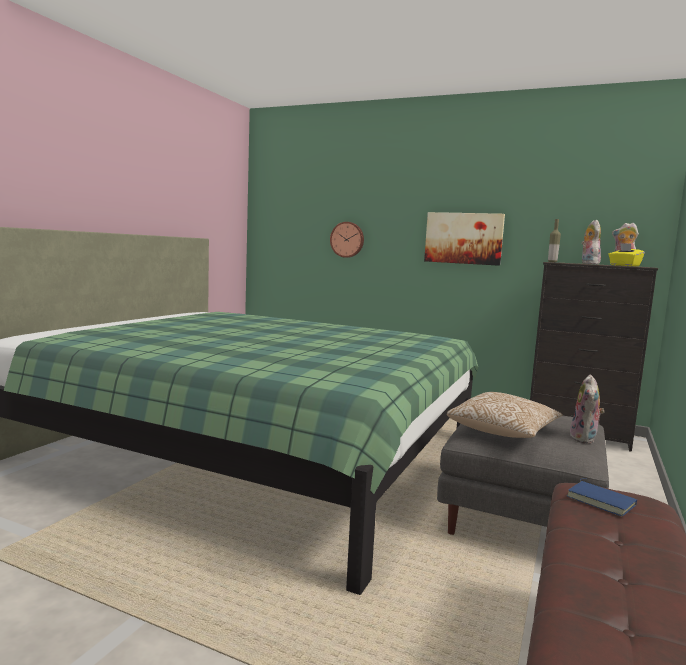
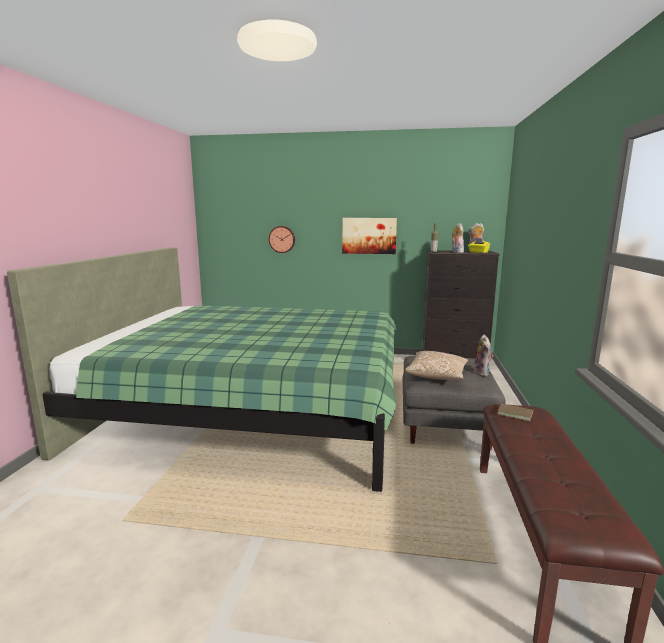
camera: 15 degrees left, 5 degrees up
blue book [566,478,637,516] -> brown book [497,402,533,421]

